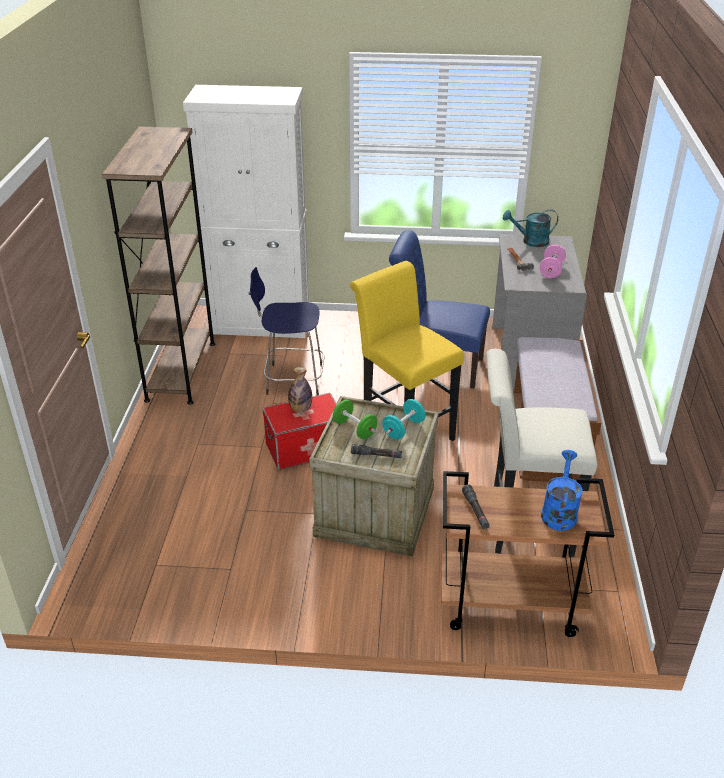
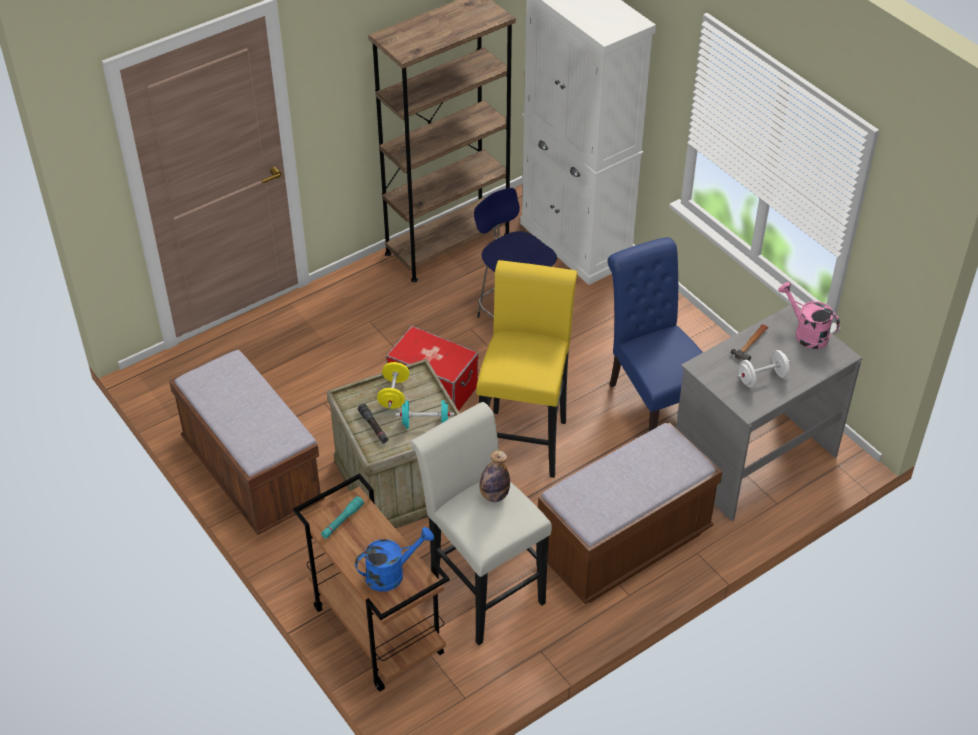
camera: 50 degrees right, 10 degrees up
bottle [288,367,312,412] -> bottle moved to [480,450,510,502]
green dumbbell [333,399,377,439] -> yellow dumbbell [377,362,409,409]
black flashlight [462,484,490,529] -> turquoise flashlight [321,496,364,539]
turquoise watering can [503,209,558,247] -> pink watering can [778,282,840,349]
pink dumbbell [539,245,566,278] -> white dumbbell [737,350,791,388]
none -> brown bench [169,349,325,535]

